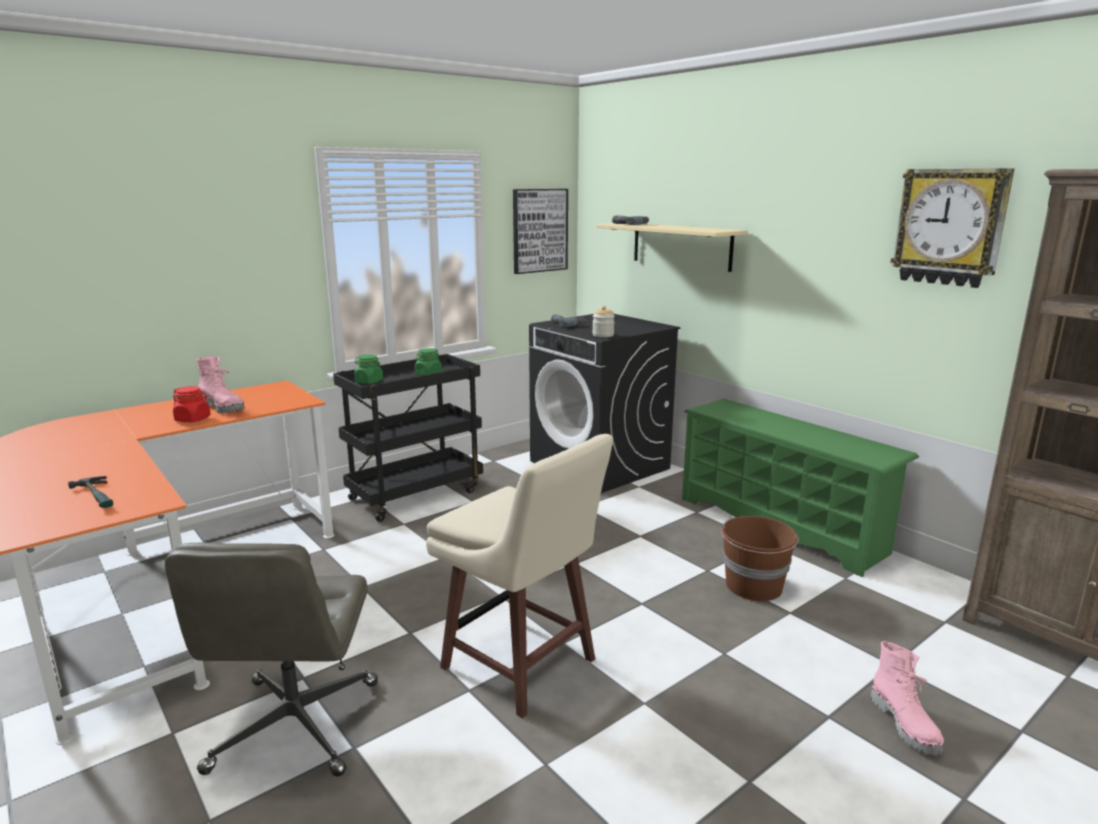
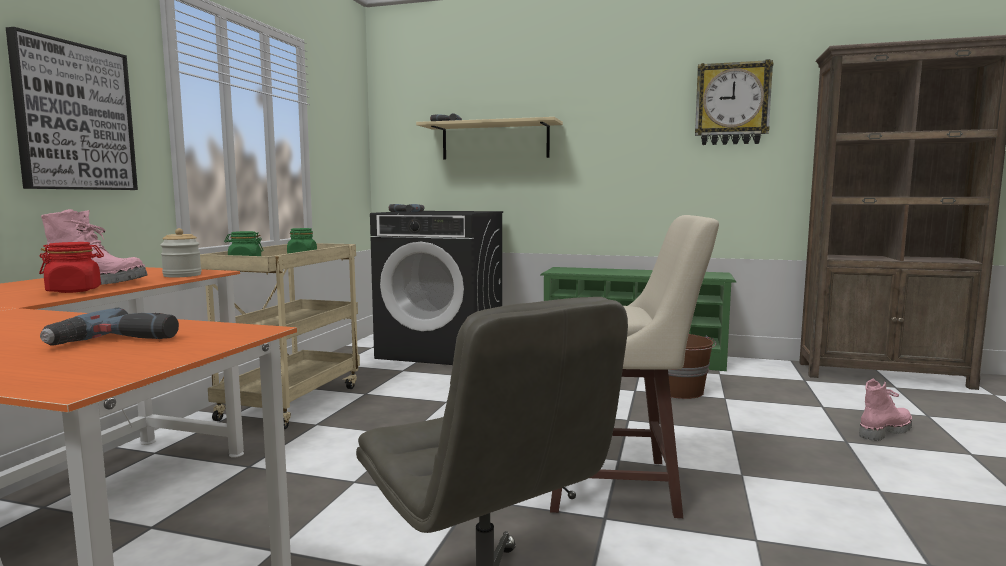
camera: 35 degrees left, 10 degrees down
hammer [68,476,113,508] -> power drill [40,308,179,346]
black cart [333,354,483,522] -> beige cart [200,243,360,429]
picture [513,189,568,274] -> picture moved to [6,27,138,190]
jar [592,306,615,337] -> jar moved to [160,228,202,278]
pink boot [871,641,944,755] -> pink boot turned 75 degrees counterclockwise [859,379,912,441]

